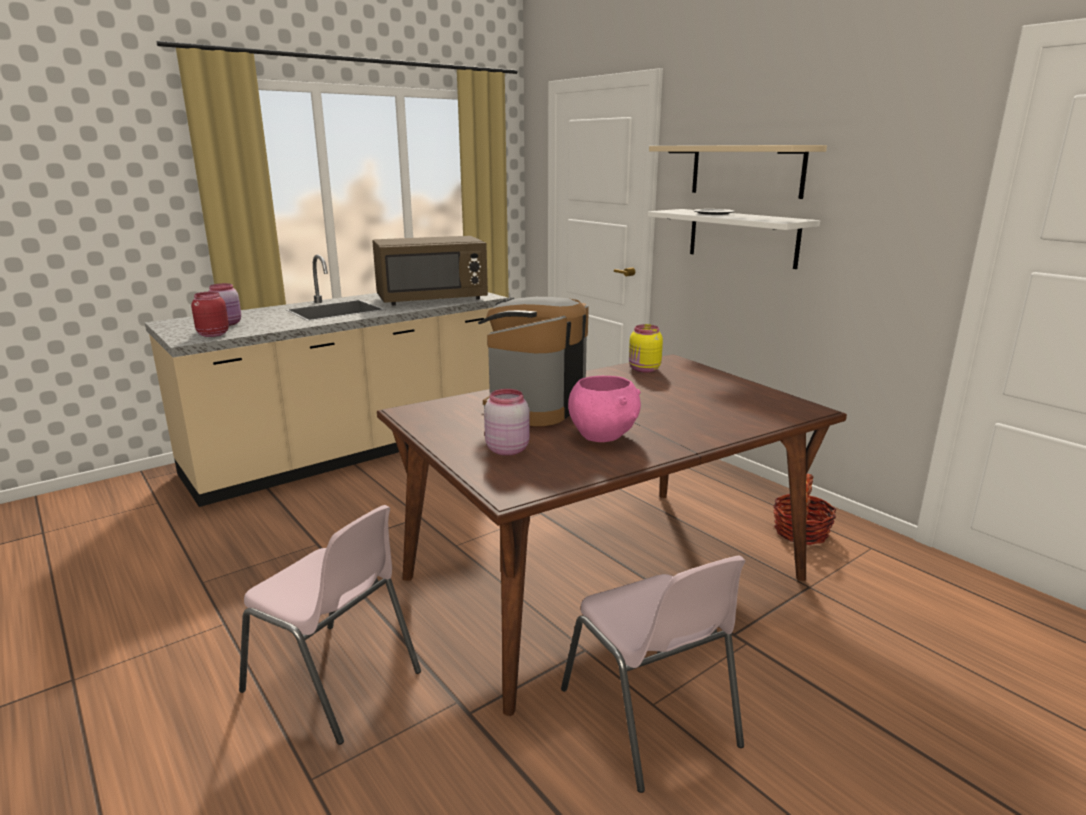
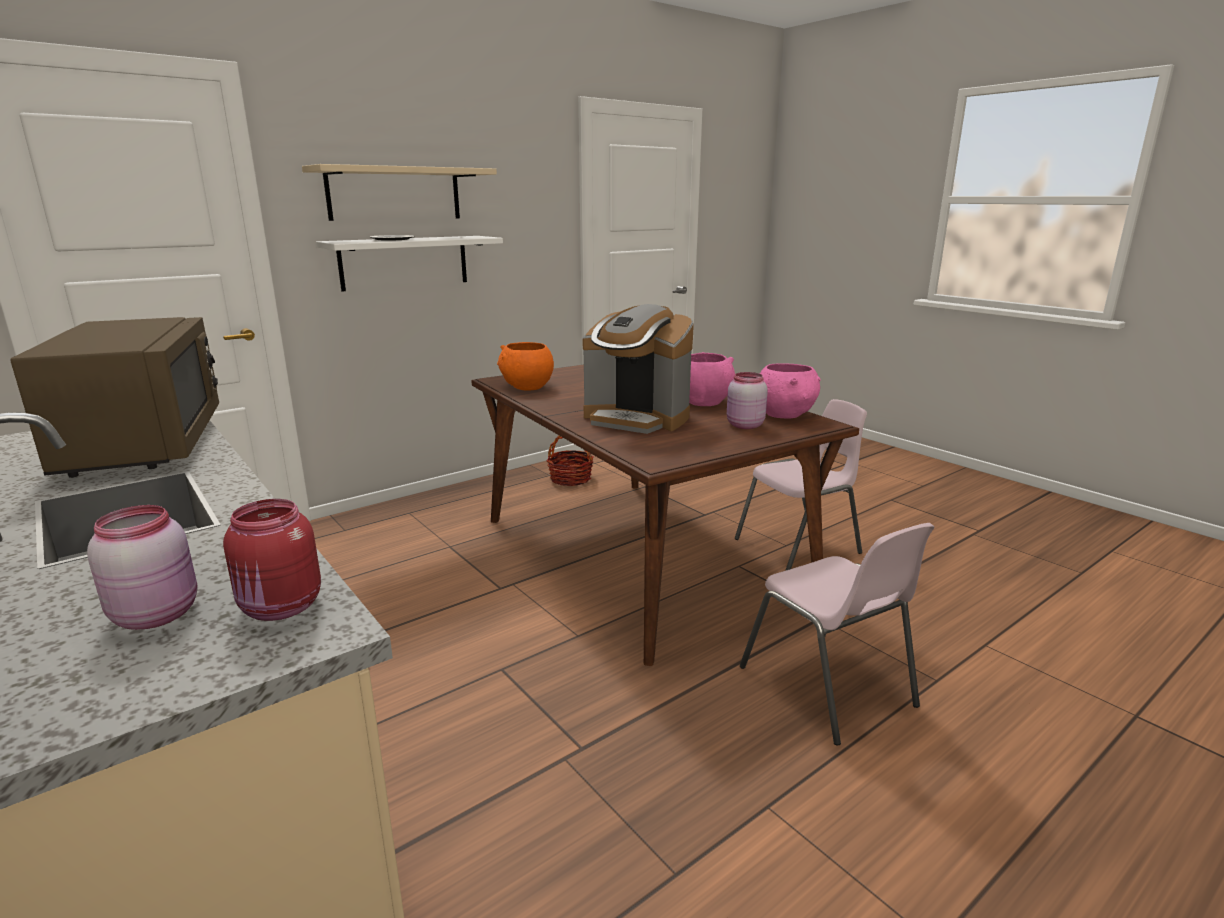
camera: 90 degrees left, 0 degrees up
pink chair [239,505,421,745] -> pink chair turned 120 degrees clockwise [740,523,934,746]
yellow jar [629,324,663,373] -> orange bowl [497,342,554,391]
none -> pink bowl [760,363,821,418]

